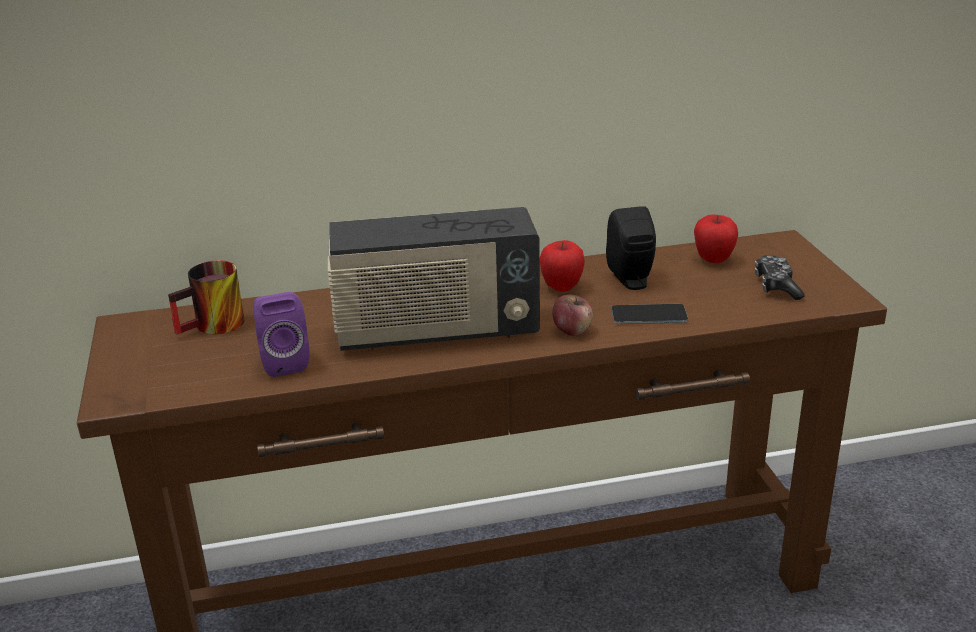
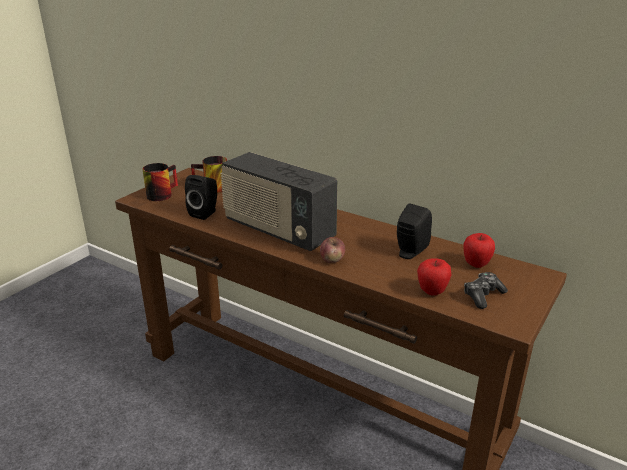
camera: 45 degrees right, 0 degrees up
purple speaker [254,292,310,377] -> black speaker [185,175,217,220]
apple [540,240,585,292] -> apple moved to [417,258,452,295]
phone [611,304,688,324] -> none
none -> mug [142,163,178,201]

